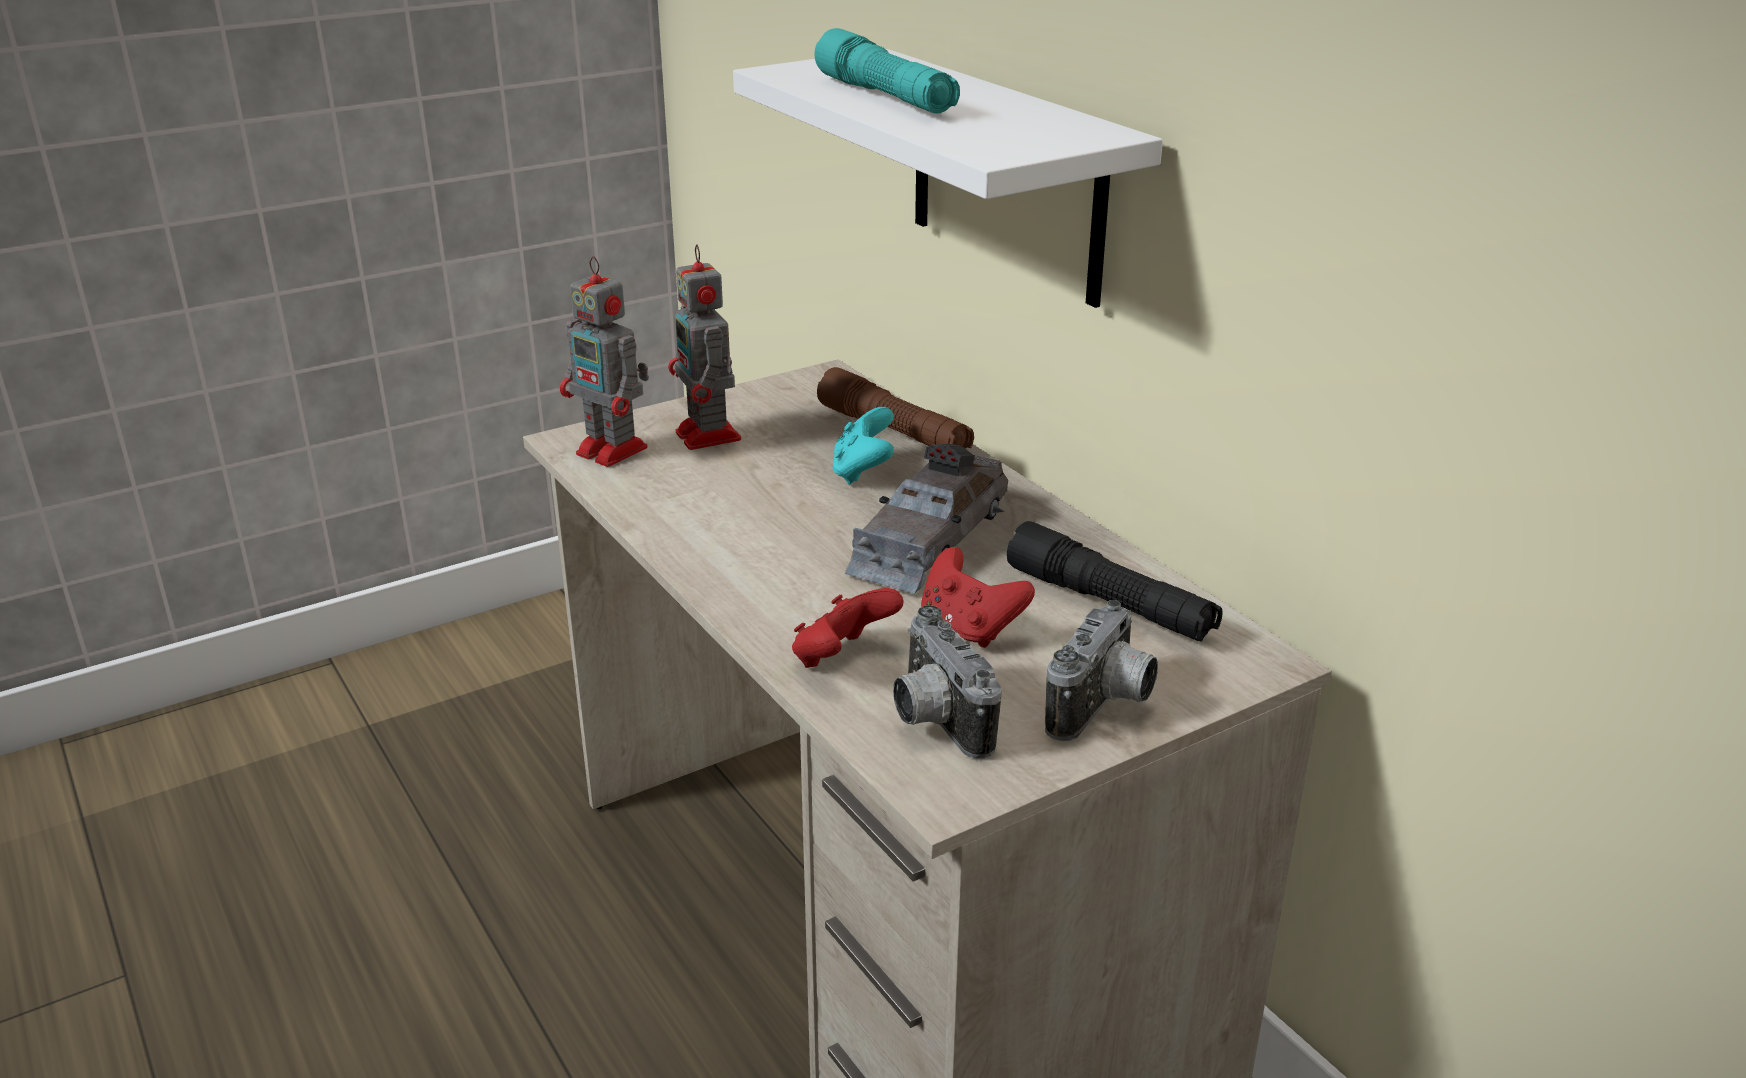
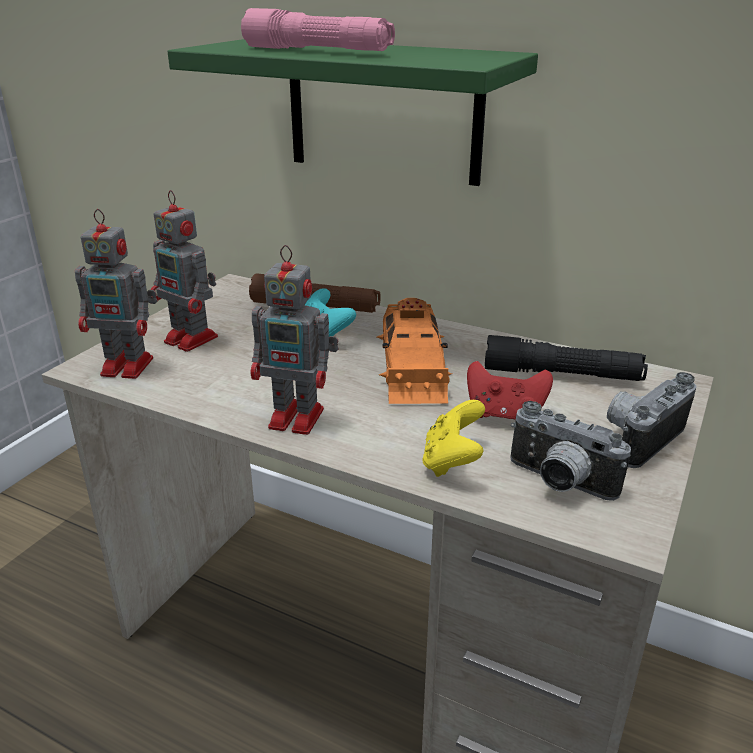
camera: 30 degrees left, 0 degrees up
white shelf [733,49,1163,308] -> green shelf [168,39,538,186]
red game controller [792,588,903,668] -> yellow game controller [422,400,485,477]
turquoise flashlight [814,28,960,114] -> pink flashlight [241,8,395,51]
grey toy car [844,444,1008,594] -> orange toy car [377,298,452,404]
camera [1045,600,1158,741] -> camera turned 135 degrees counterclockwise [607,372,697,468]
none -> toy robot [251,245,339,435]

